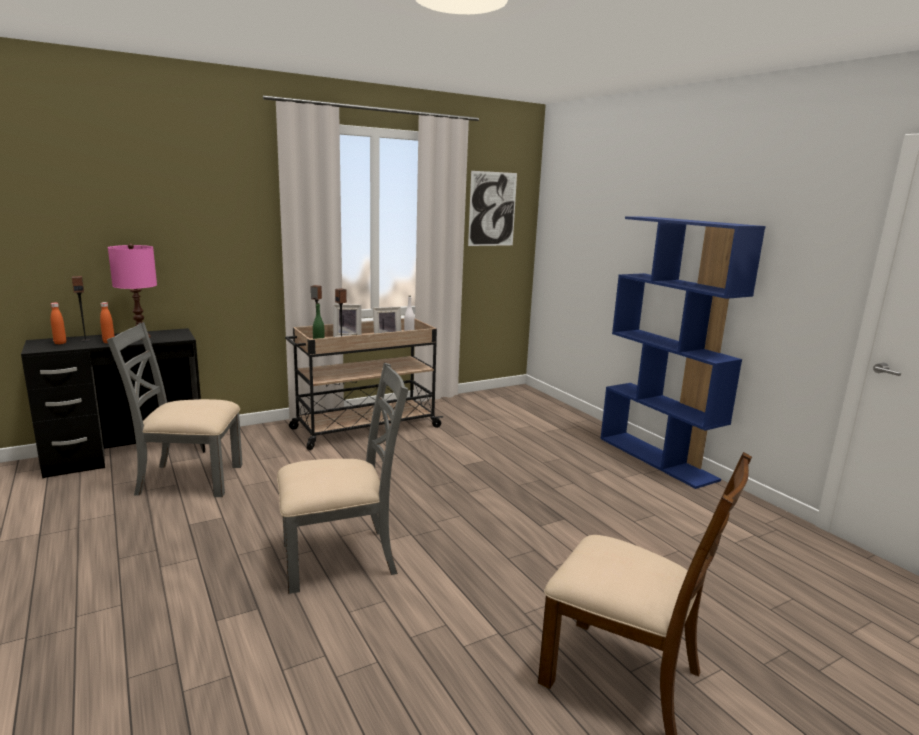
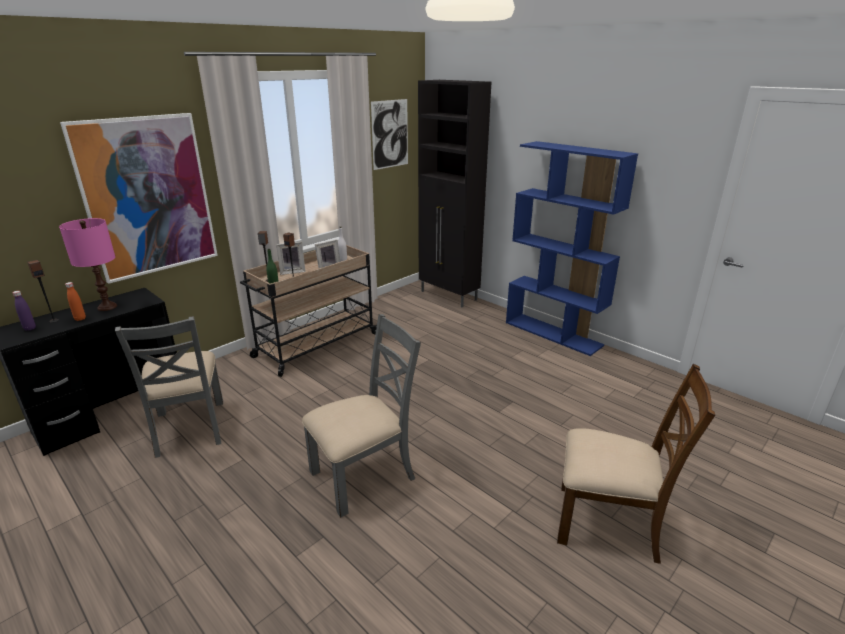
camera: 15 degrees left, 10 degrees up
orange bottle [51,303,66,344] -> purple bottle [13,291,36,331]
grey chair [107,322,243,497] -> grey chair turned 90 degrees counterclockwise [115,316,223,458]
none -> picture [60,113,218,284]
none -> black cabinet [418,80,491,307]

